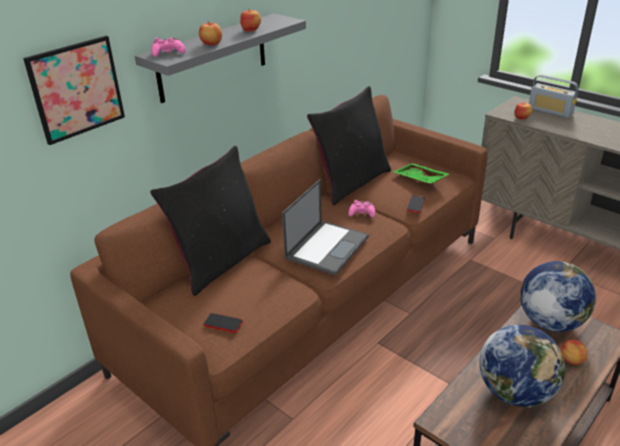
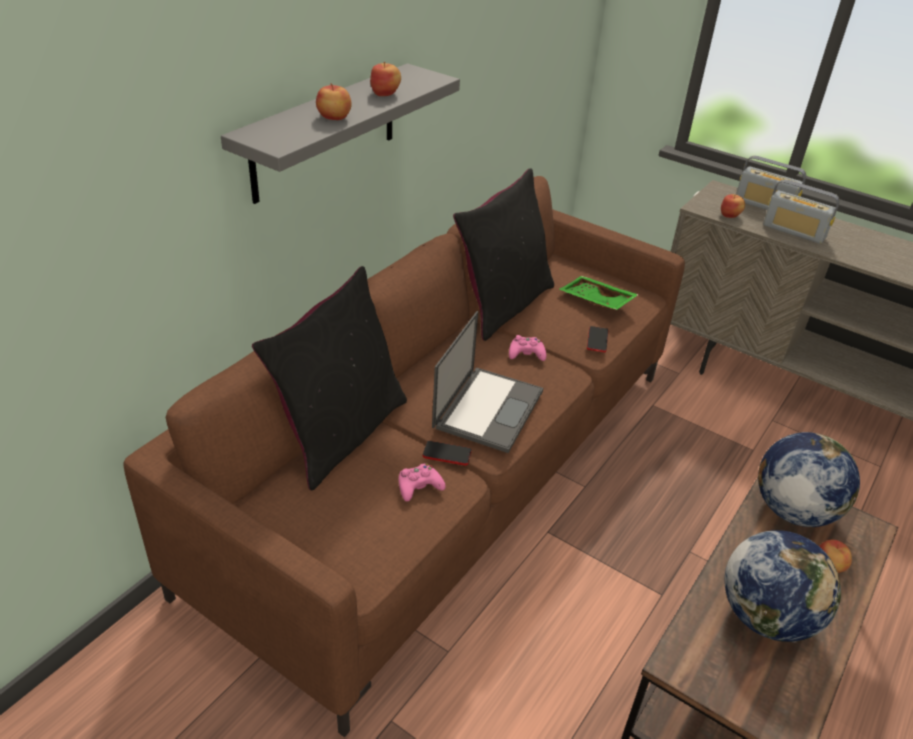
camera: 10 degrees left, 5 degrees up
picture [23,36,125,145] -> none
pink game controller [151,38,185,57] -> pink game controller moved to [398,463,446,502]
phone [204,313,243,333] -> phone moved to [422,441,472,465]
none -> radio [763,179,840,244]

